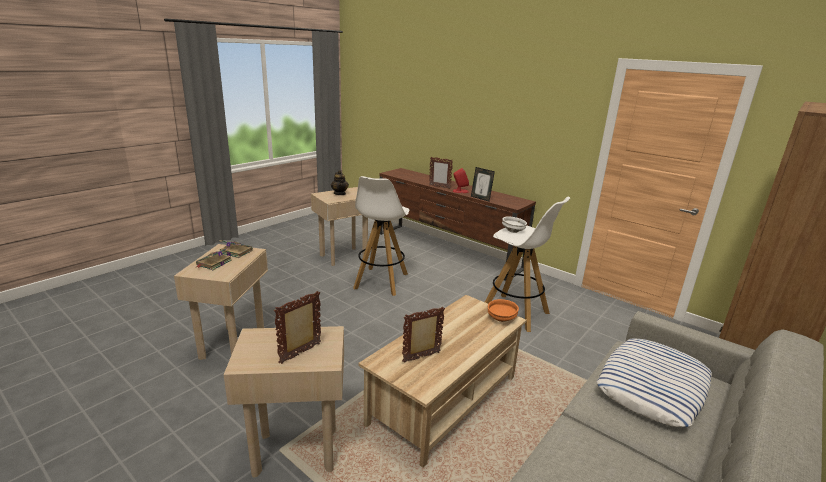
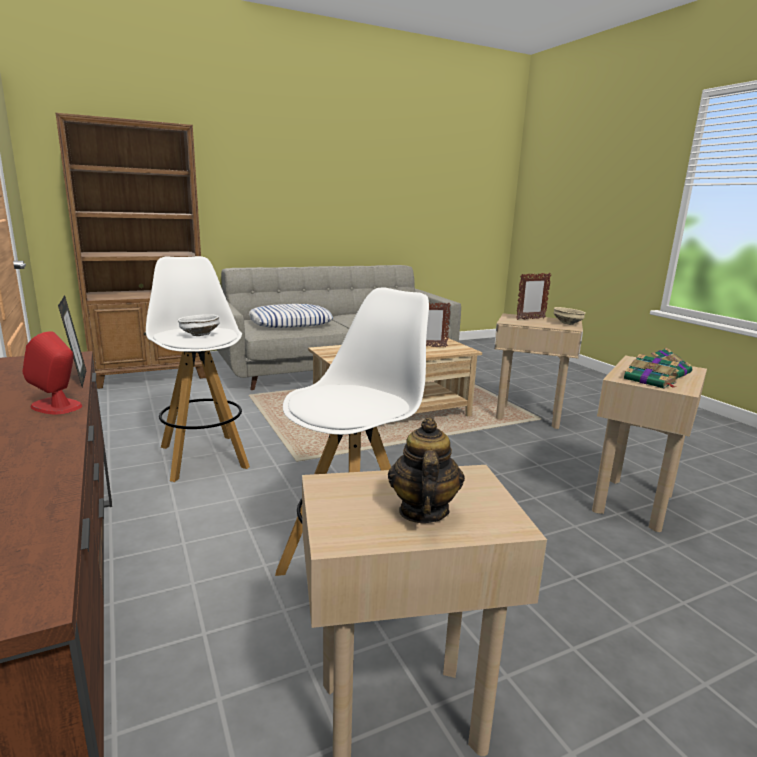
camera: 155 degrees left, 5 degrees down
picture frame [429,157,453,189] -> none
orange bowl [488,299,519,322] -> none
none -> beige bowl [554,307,586,325]

